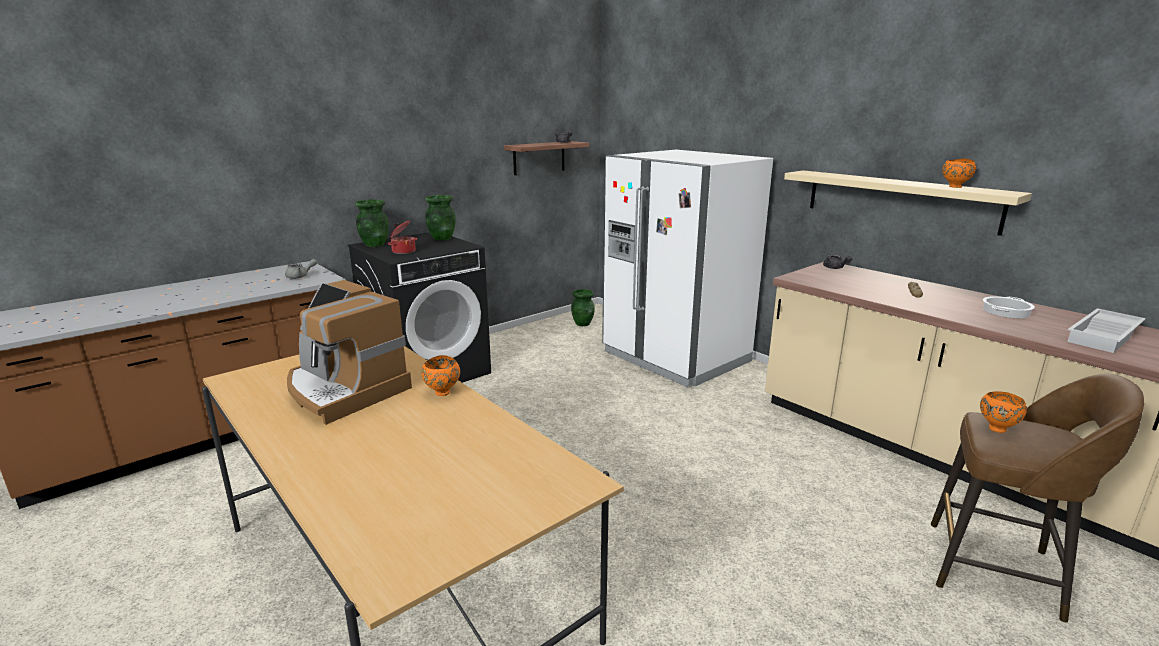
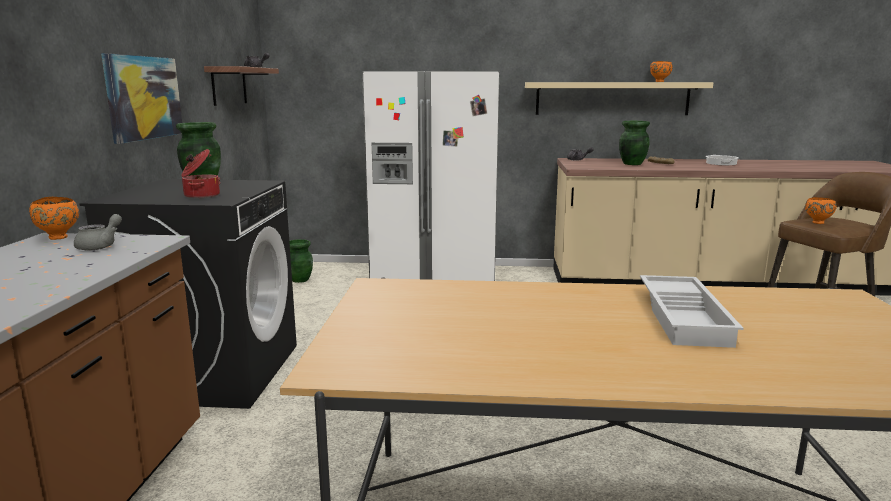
camera: 45 degrees left, 5 degrees down
coffee machine [287,280,412,425] -> none
green vase [355,199,389,247] -> green vase moved to [619,121,650,165]
orange bowl [421,355,460,396] -> orange bowl moved to [29,197,79,240]
white tray [1067,308,1146,353] -> white tray moved to [640,275,744,348]
none -> picture [101,53,182,144]

